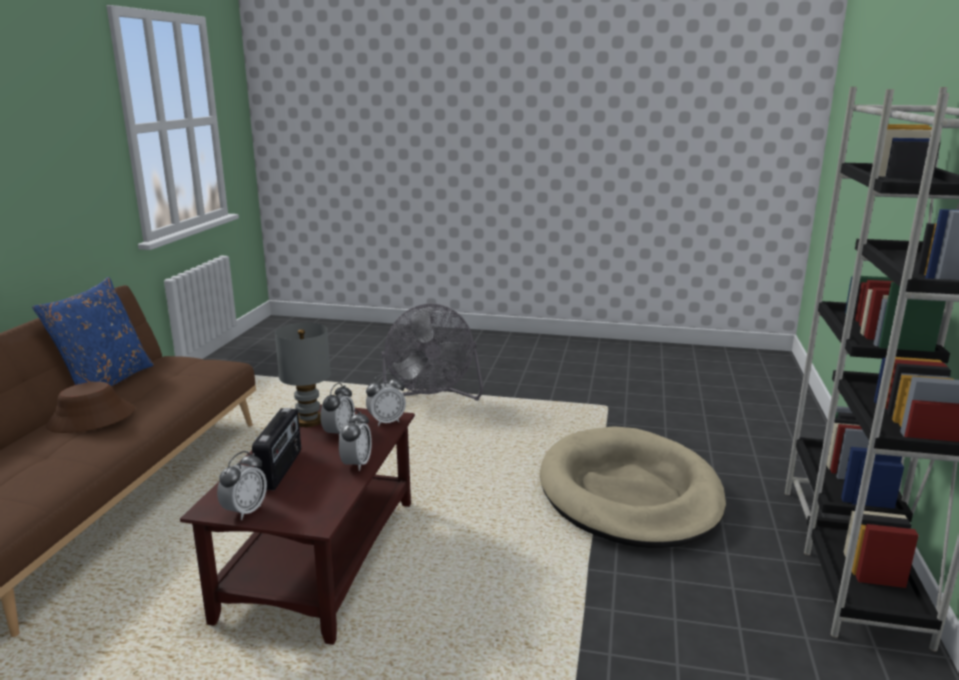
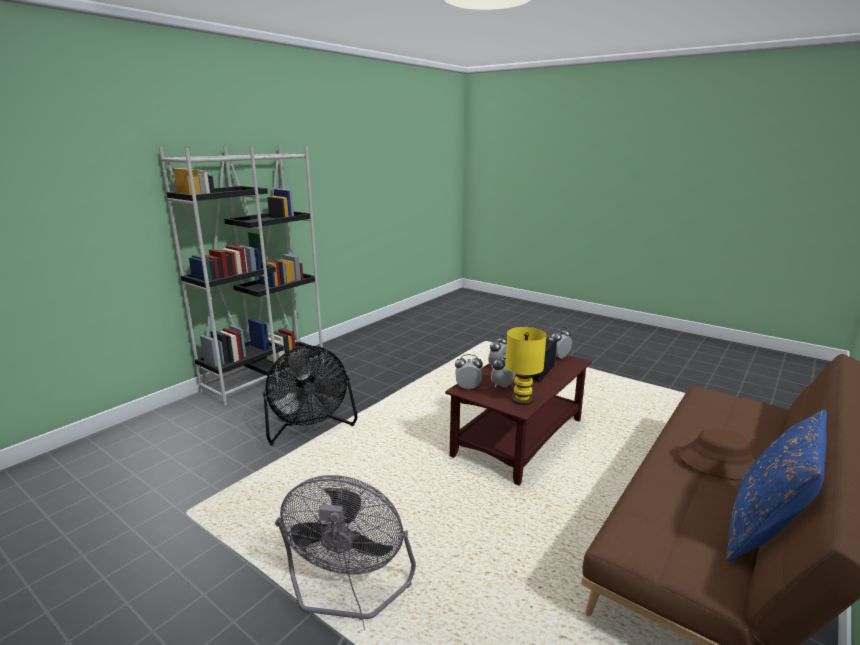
camera: 155 degrees left, 0 degrees up
grey table lamp [275,323,331,427] -> yellow table lamp [505,327,546,405]
beige dog bed [540,426,726,548] -> black fan [262,346,357,446]

